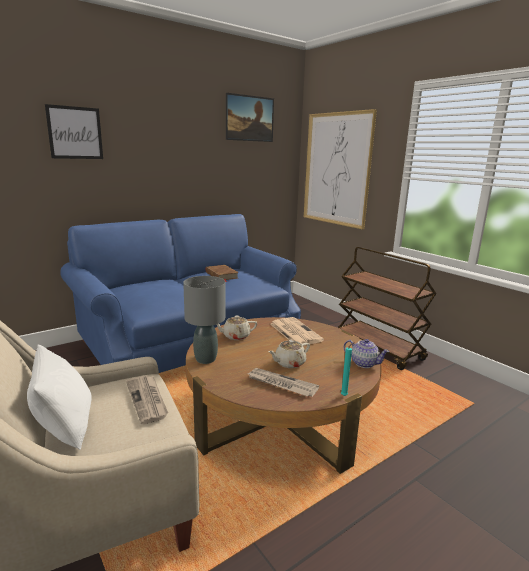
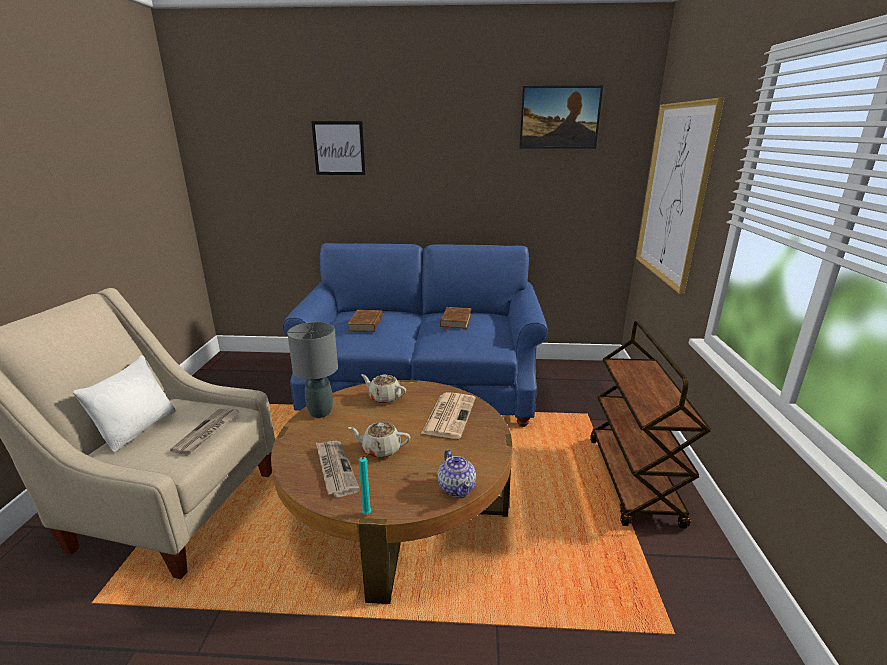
camera: 40 degrees right, 5 degrees up
none -> brown book [347,310,383,332]

